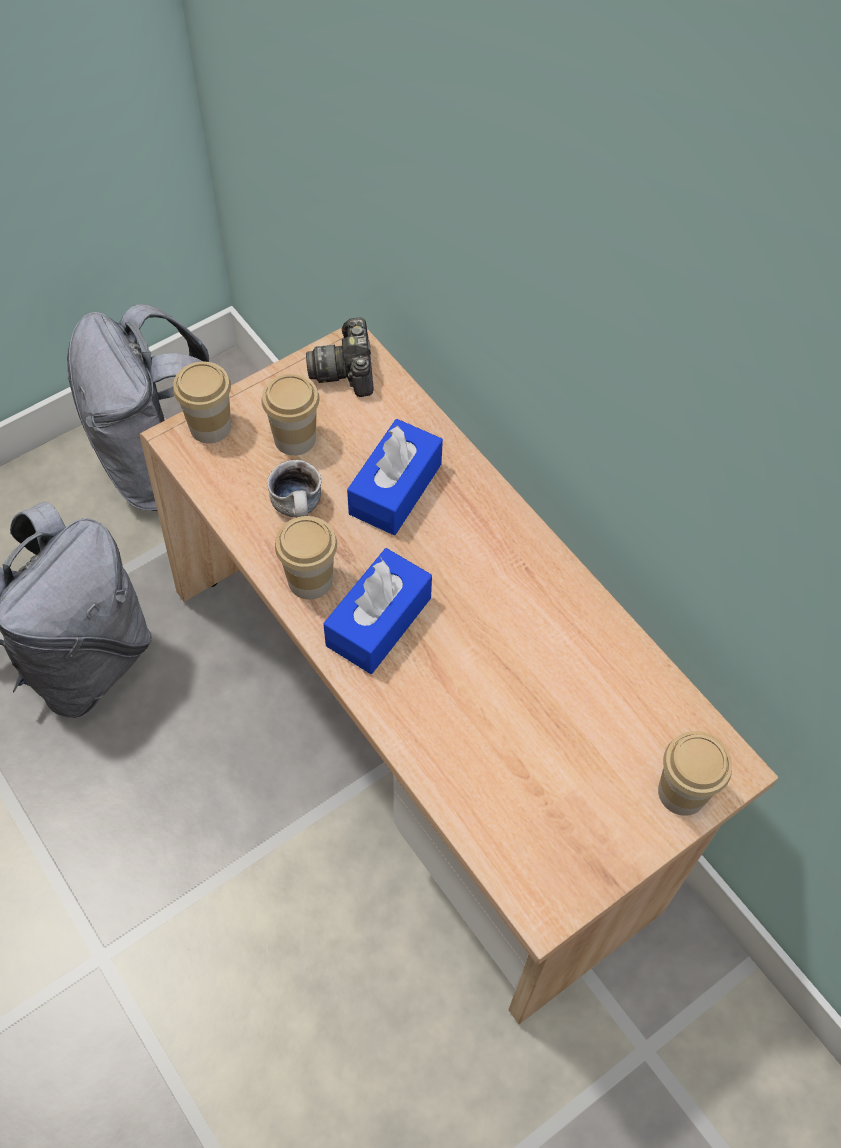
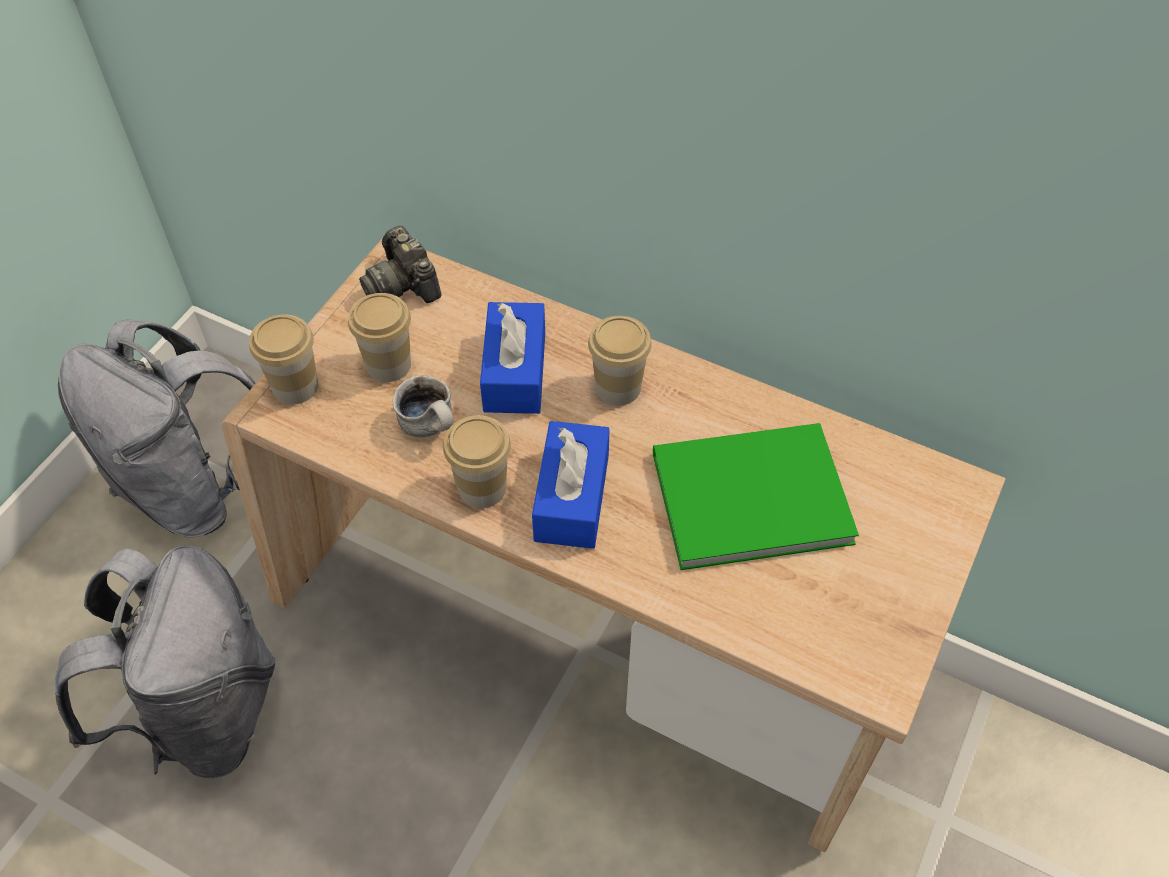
camera: 25 degrees left, 5 degrees down
cup [658,731,732,816] -> cup moved to [588,316,652,406]
none -> green book [653,423,859,570]

